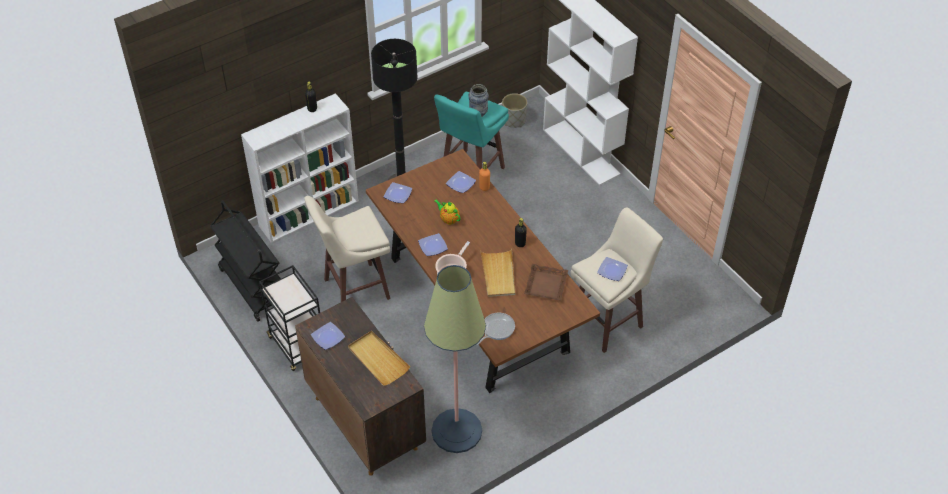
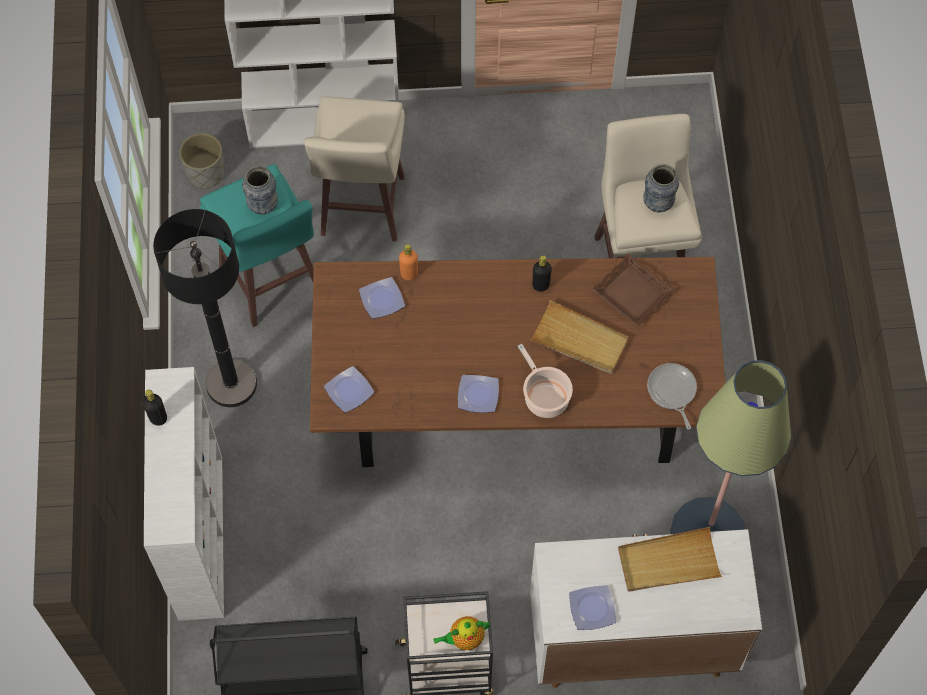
camera: 60 degrees left, 15 degrees up
brown cabinet [295,297,426,476] -> white cabinet [530,529,762,688]
beige stool [304,196,390,302] -> beige stool moved to [304,96,405,242]
teapot [434,200,461,225] -> teapot moved to [433,616,490,650]
plate [597,257,628,281] -> vase [643,164,679,212]

